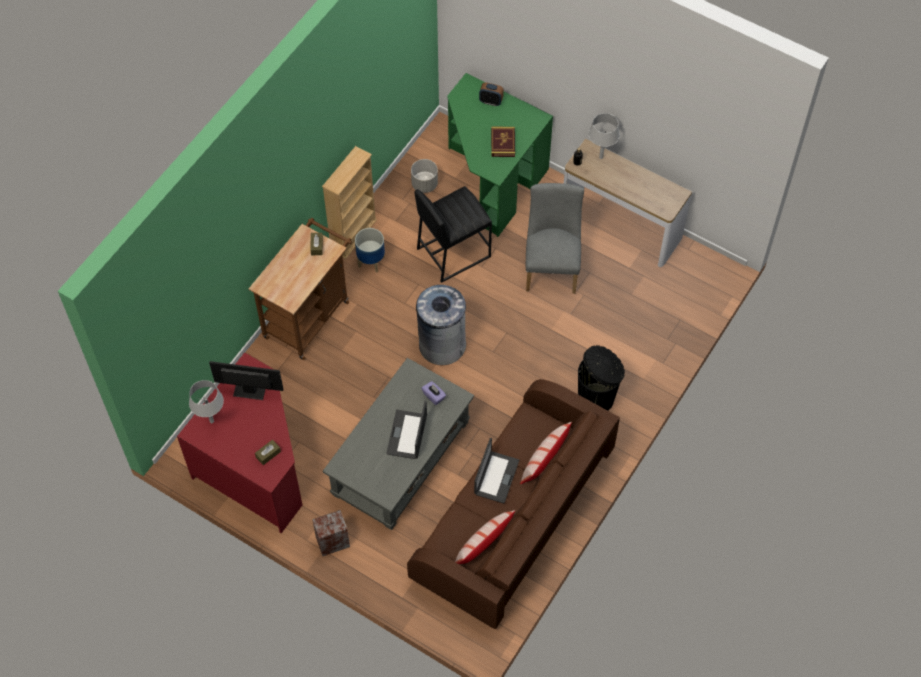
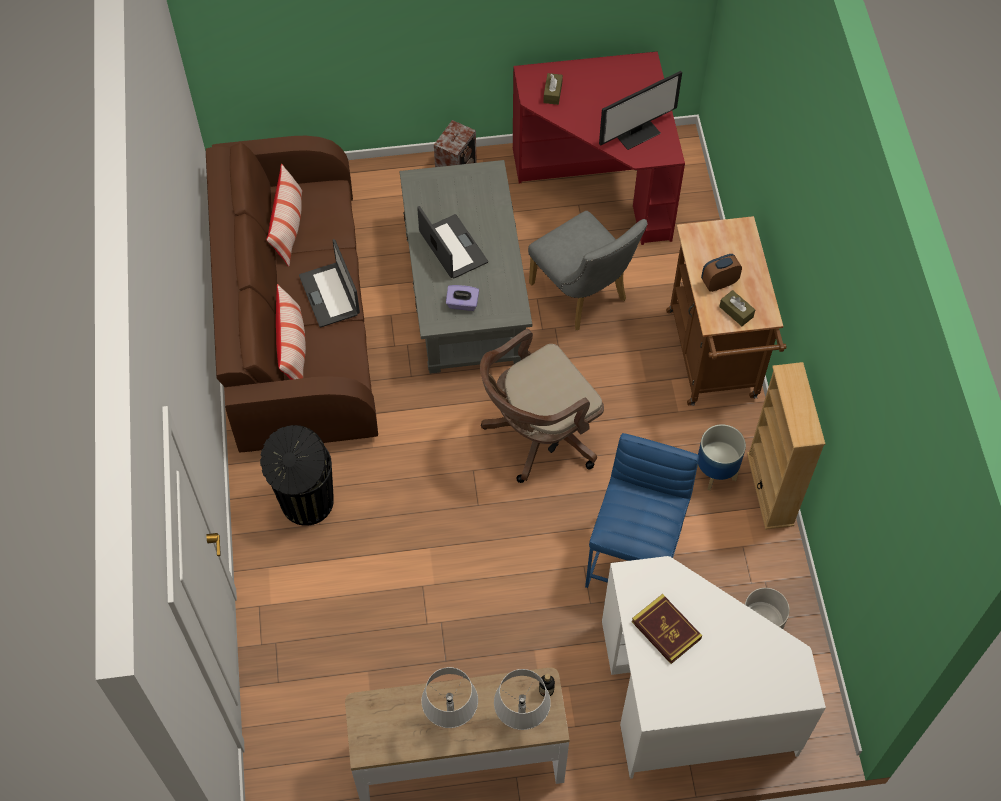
camera: 140 degrees right, 0 degrees up
grey table lamp [189,380,224,423] -> grey table lamp moved to [421,667,478,728]
black stool [414,186,492,283] -> blue stool [585,433,699,588]
grey trash can [416,285,466,365] -> brown office chair [480,329,604,483]
green desk [447,73,553,237] -> white desk [602,556,826,779]
alarm clock [479,83,504,106] -> alarm clock moved to [701,254,742,292]
grey chair [526,183,584,294] -> grey chair moved to [528,211,648,330]

